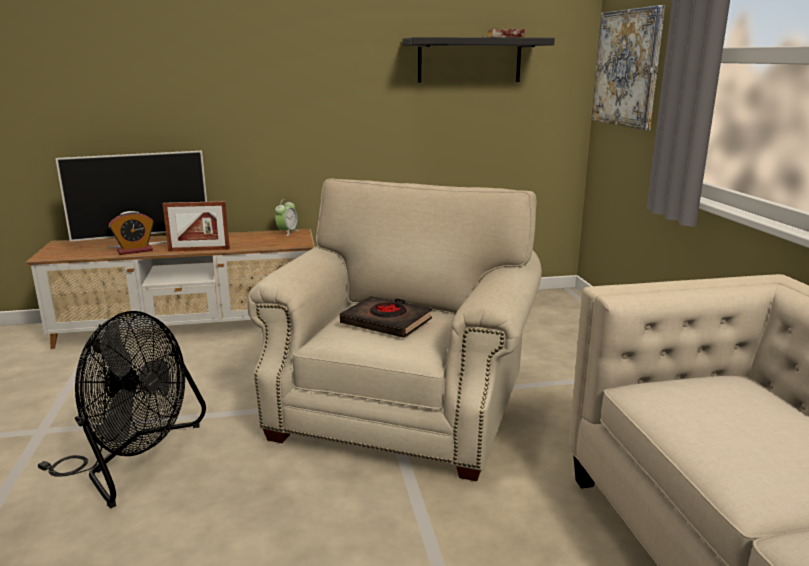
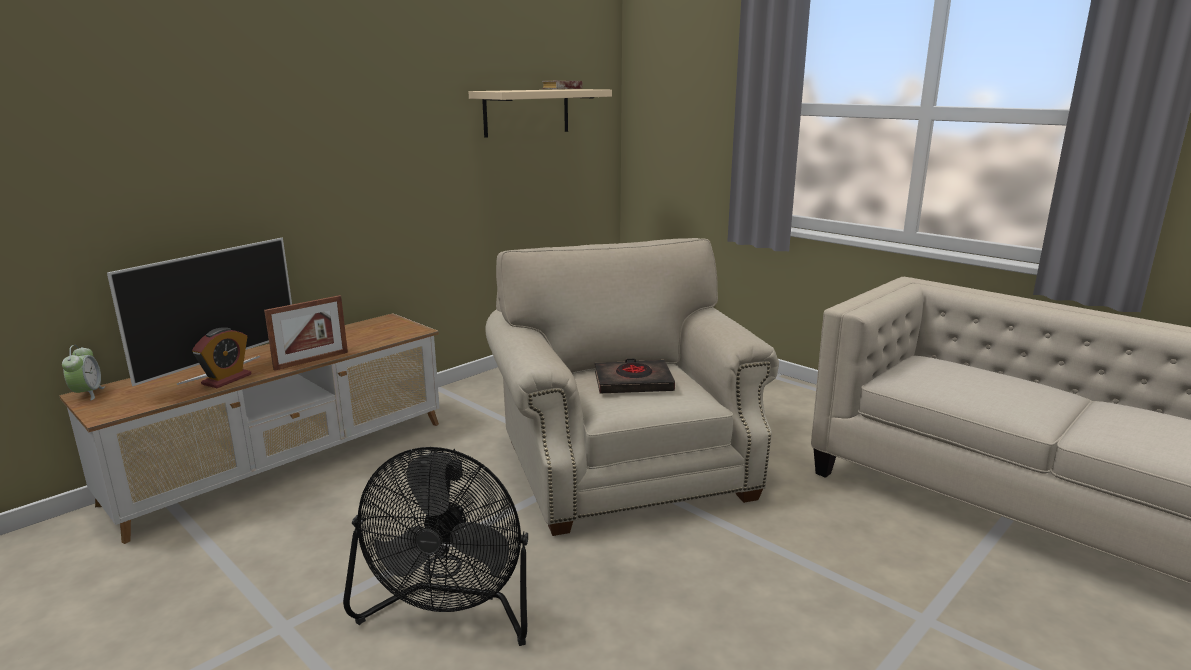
camera: 35 degrees left, 0 degrees up
black fan [38,311,206,509] -> black fan turned 120 degrees clockwise [343,447,528,646]
alarm clock [275,199,299,236] -> alarm clock moved to [62,345,105,400]
black shelf [403,37,555,82] -> beige shelf [469,89,612,138]
picture [592,5,665,130] -> none

